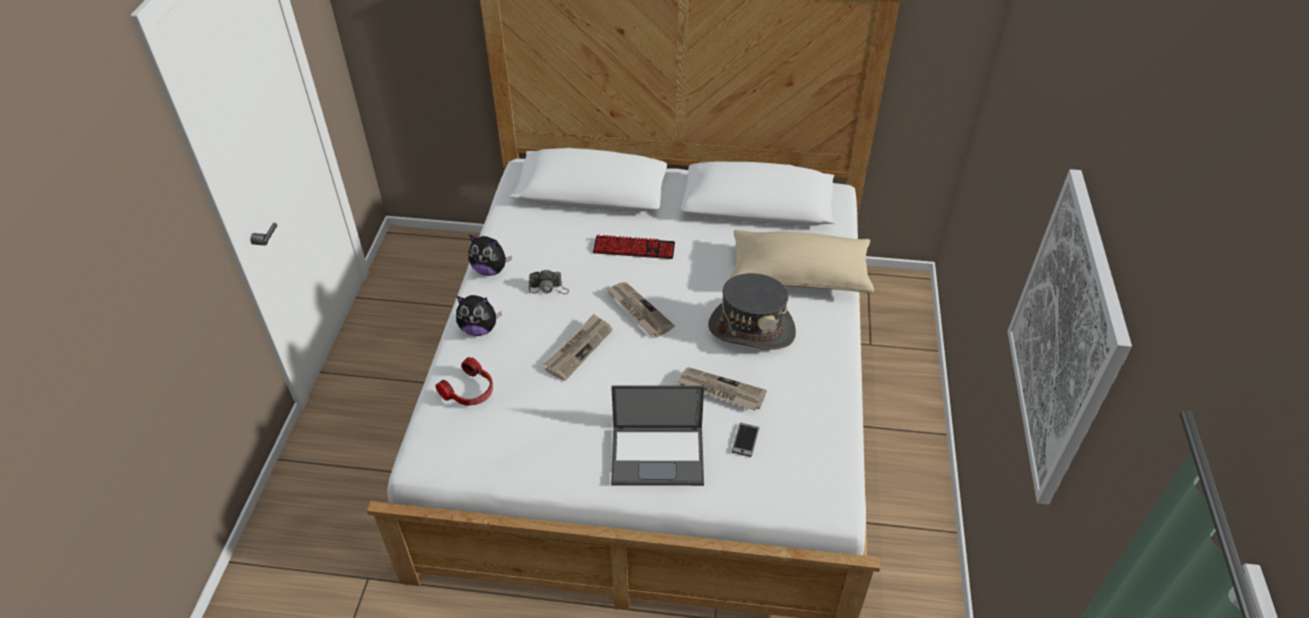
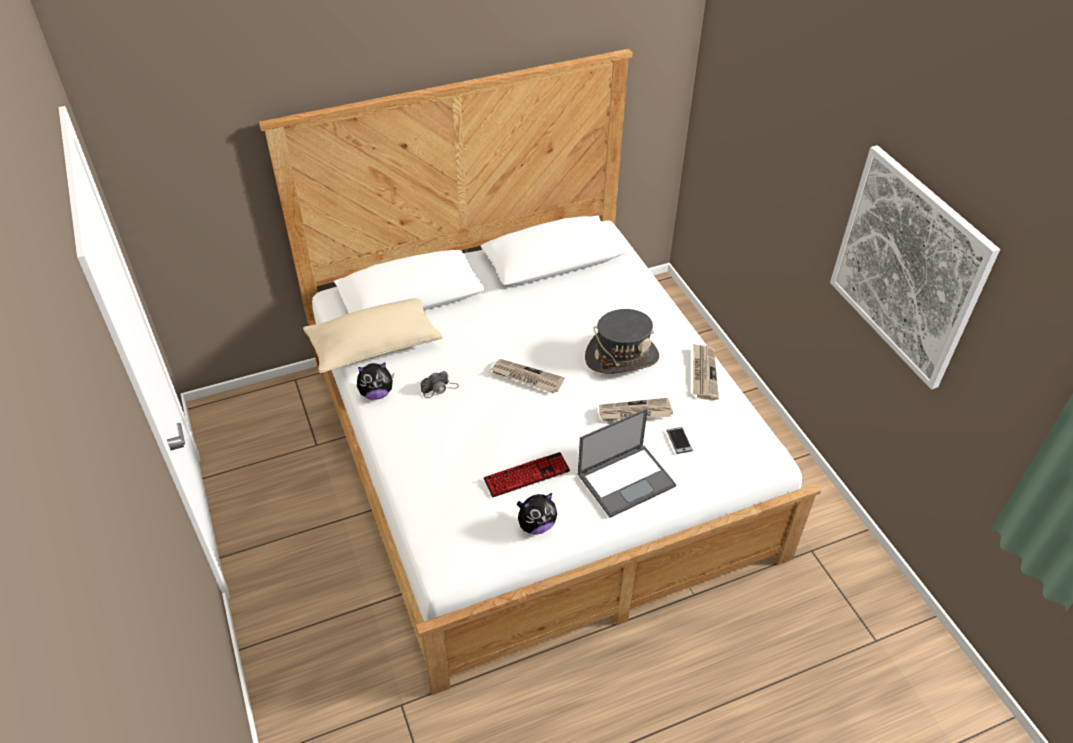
camera: 30 degrees left, 0 degrees up
headphones [436,357,493,406] -> none
plush toy [456,295,502,336] -> plush toy moved to [516,493,557,535]
newspaper [544,314,613,381] -> newspaper moved to [693,343,719,400]
keyboard [593,235,675,259] -> keyboard moved to [484,452,570,497]
beige pillow [730,230,874,293] -> beige pillow moved to [303,298,443,374]

